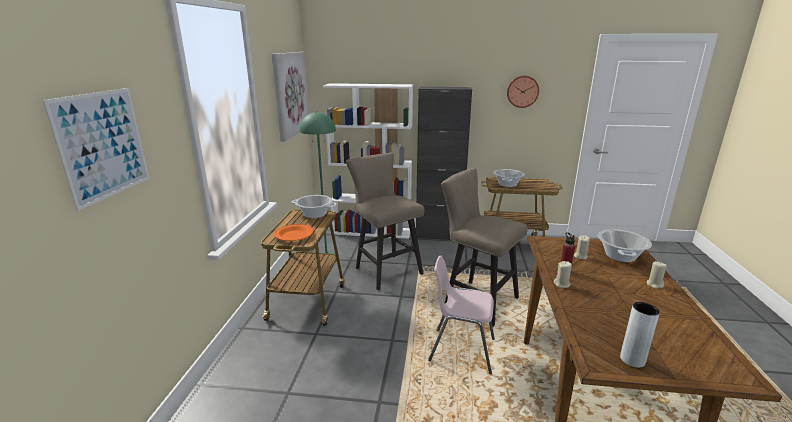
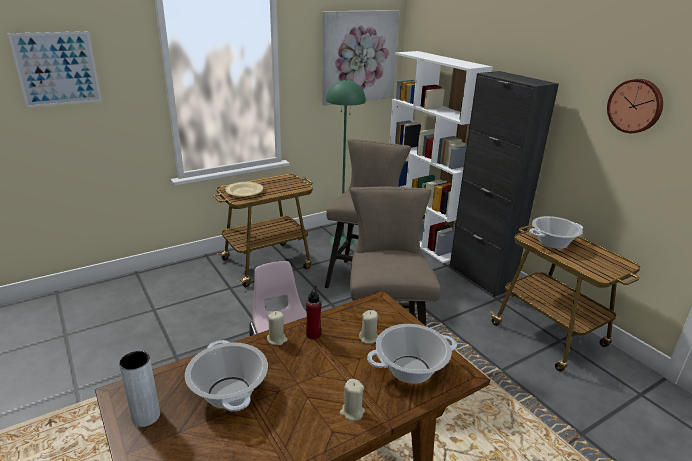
camera: 50 degrees right, 5 degrees up
orange plate [274,224,313,241] -> beige plate [225,182,263,197]
cooking pot [292,195,337,218] -> cooking pot moved to [185,340,268,412]

